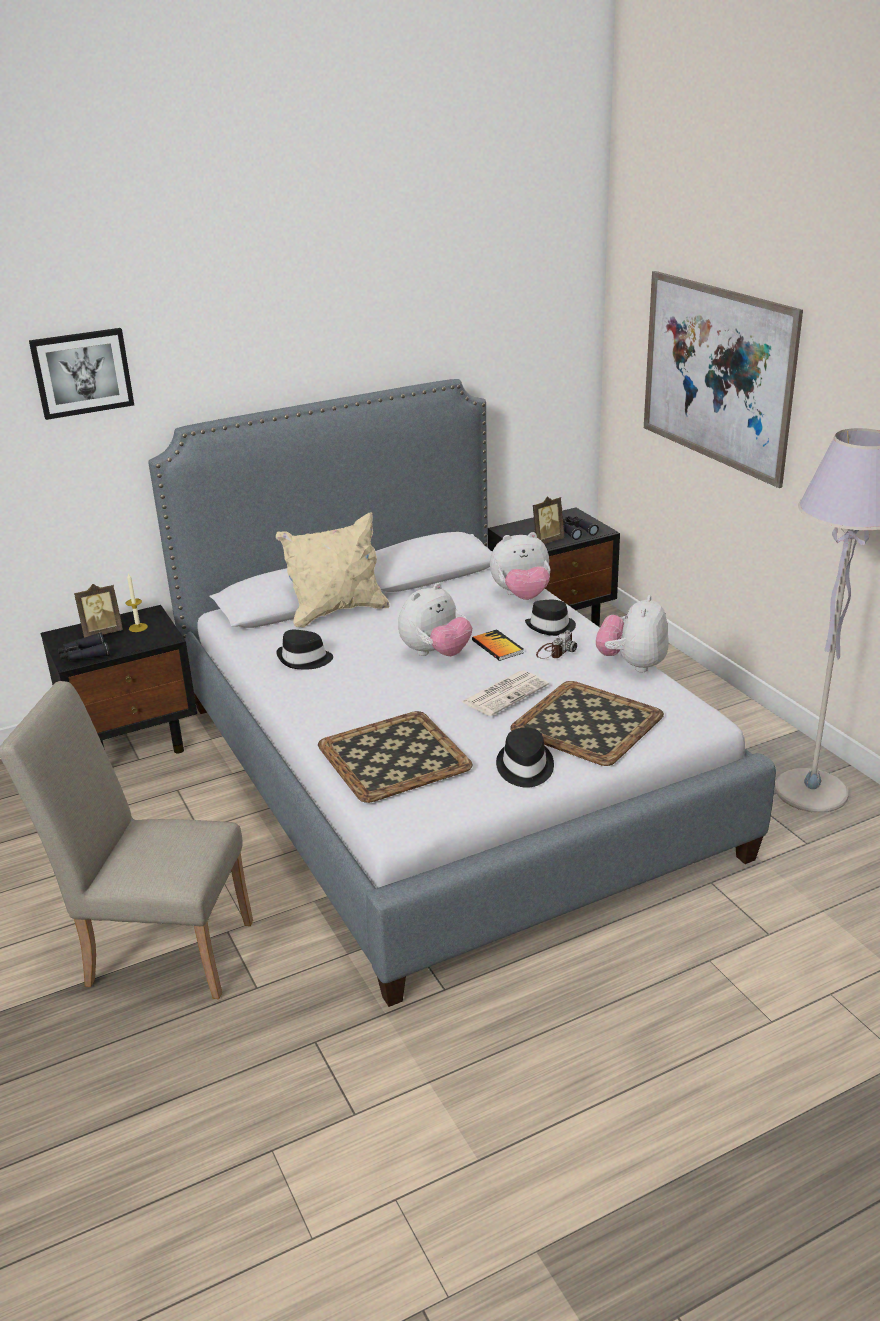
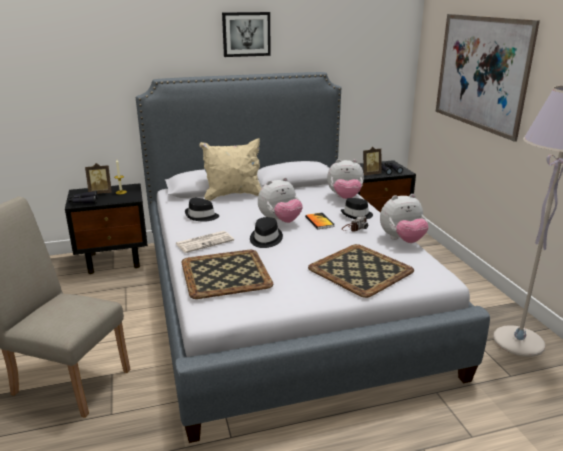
camera: 10 degrees right, 5 degrees down
picture [29,328,134,420] -> picture moved to [222,12,271,57]
newspaper [462,670,549,716] -> newspaper moved to [175,231,234,253]
black hat [496,728,554,788] -> black hat moved to [250,217,283,248]
plush toy [596,595,669,672] -> plush toy turned 135 degrees counterclockwise [380,194,429,243]

